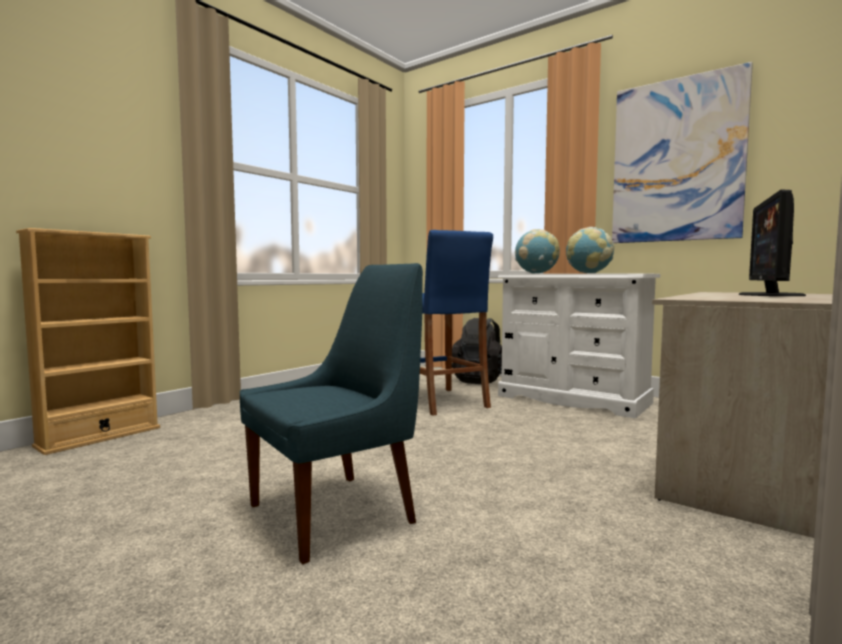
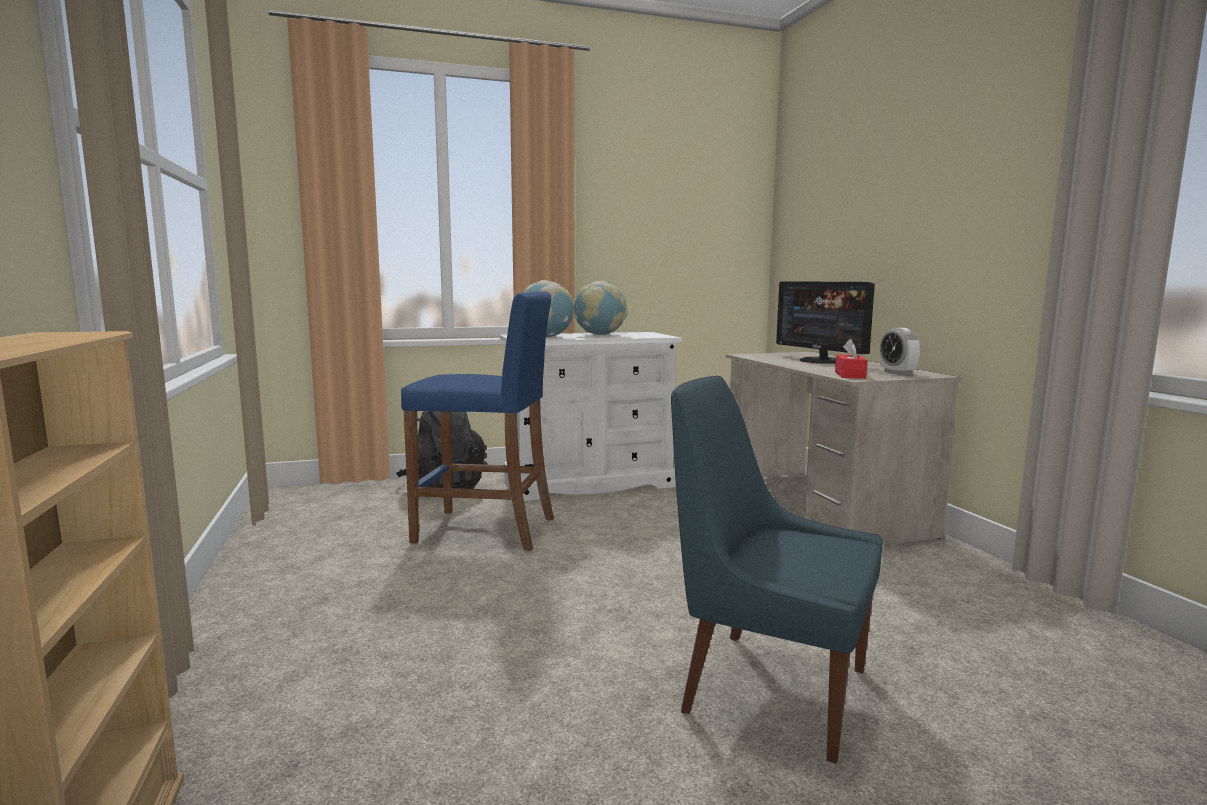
camera: 55 degrees left, 5 degrees up
blue chair [240,263,423,564] -> blue chair turned 60 degrees counterclockwise [671,376,883,764]
picture [612,62,753,243] -> none
none -> red tissue box [835,339,868,379]
none -> alarm clock [880,328,920,375]

